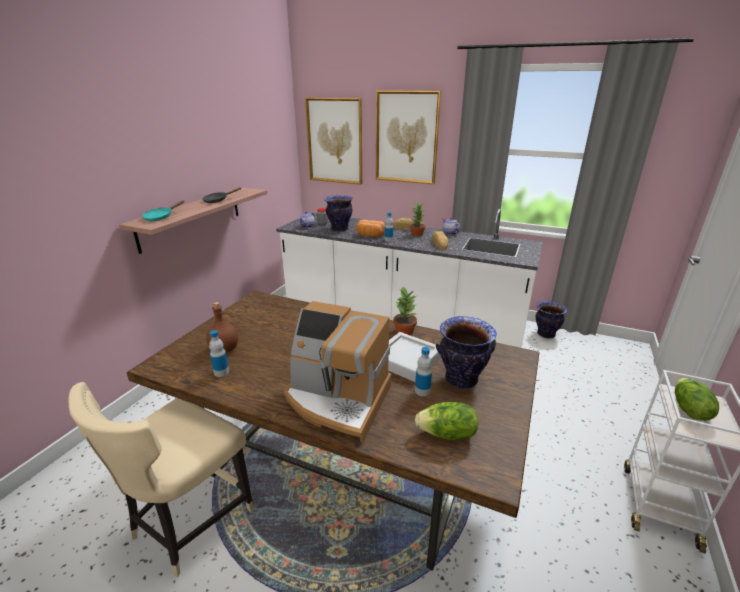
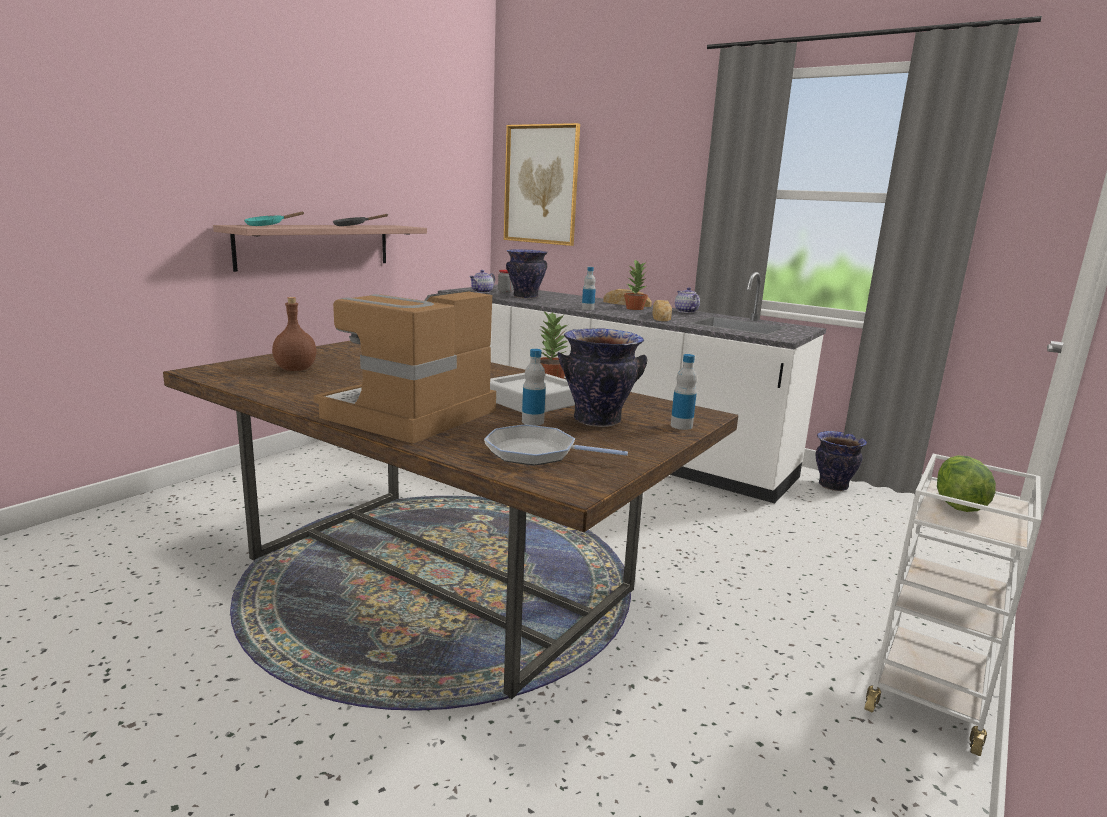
camera: 10 degrees right, 10 degrees down
beige chair [68,382,254,577] -> none
bottle [209,330,229,377] -> bottle moved to [671,354,697,430]
coffee machine [284,301,391,442] -> coffee machine turned 90 degrees clockwise [313,290,496,444]
bread [356,220,385,237] -> none
picture [376,91,441,184] -> none
lettuce [415,402,478,440] -> frying pan [484,424,628,466]

